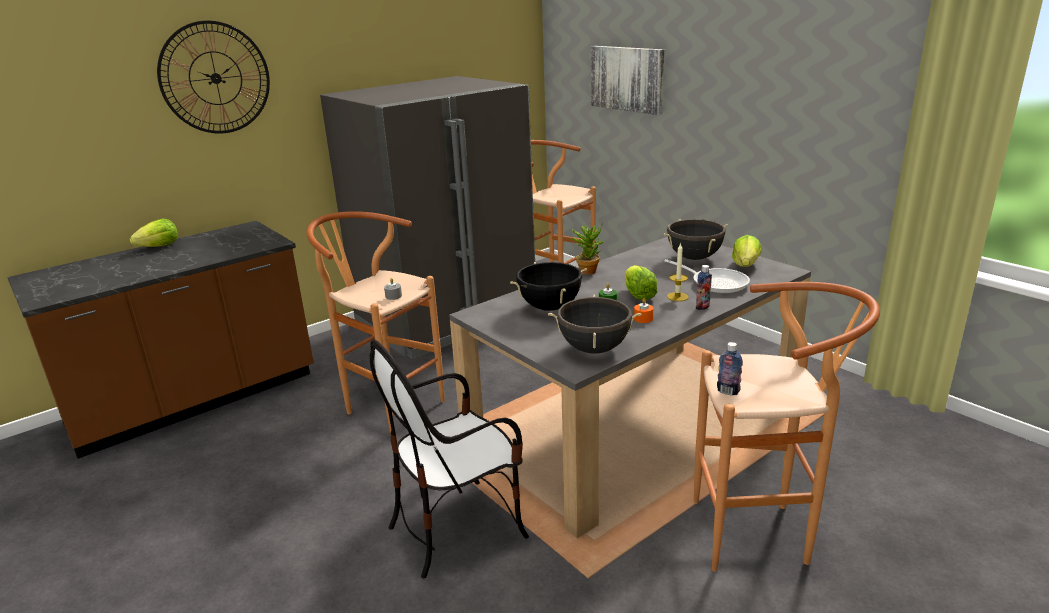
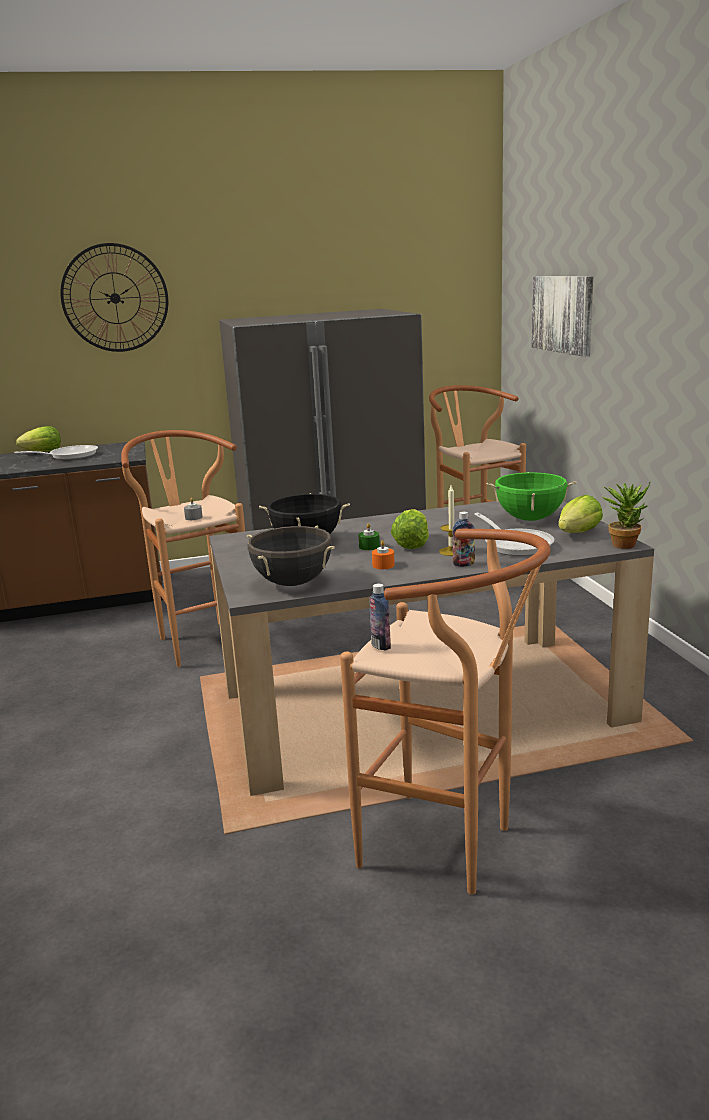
camera: 25 degrees right, 5 degrees down
chair [370,340,529,578] -> none
potted plant [570,223,604,275] -> potted plant moved to [602,482,650,549]
black cooking pot [664,219,728,260] -> green cooking pot [486,472,576,521]
none -> frying pan [15,445,98,460]

